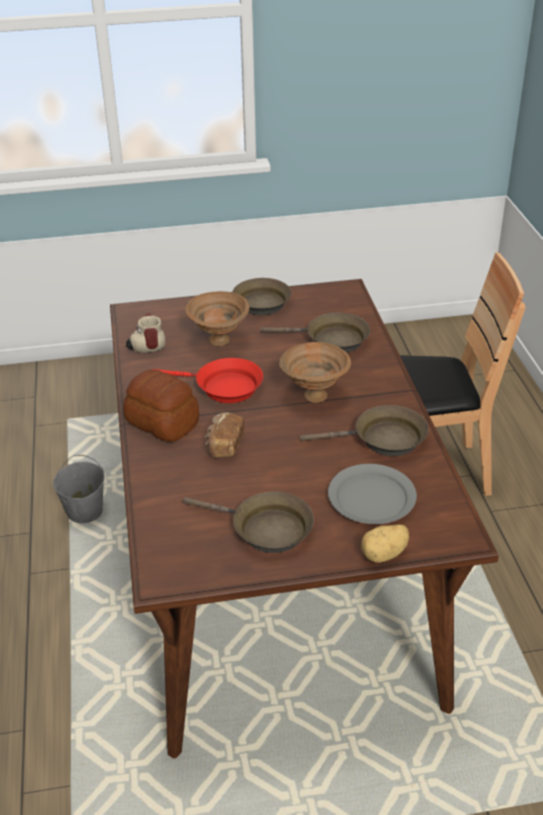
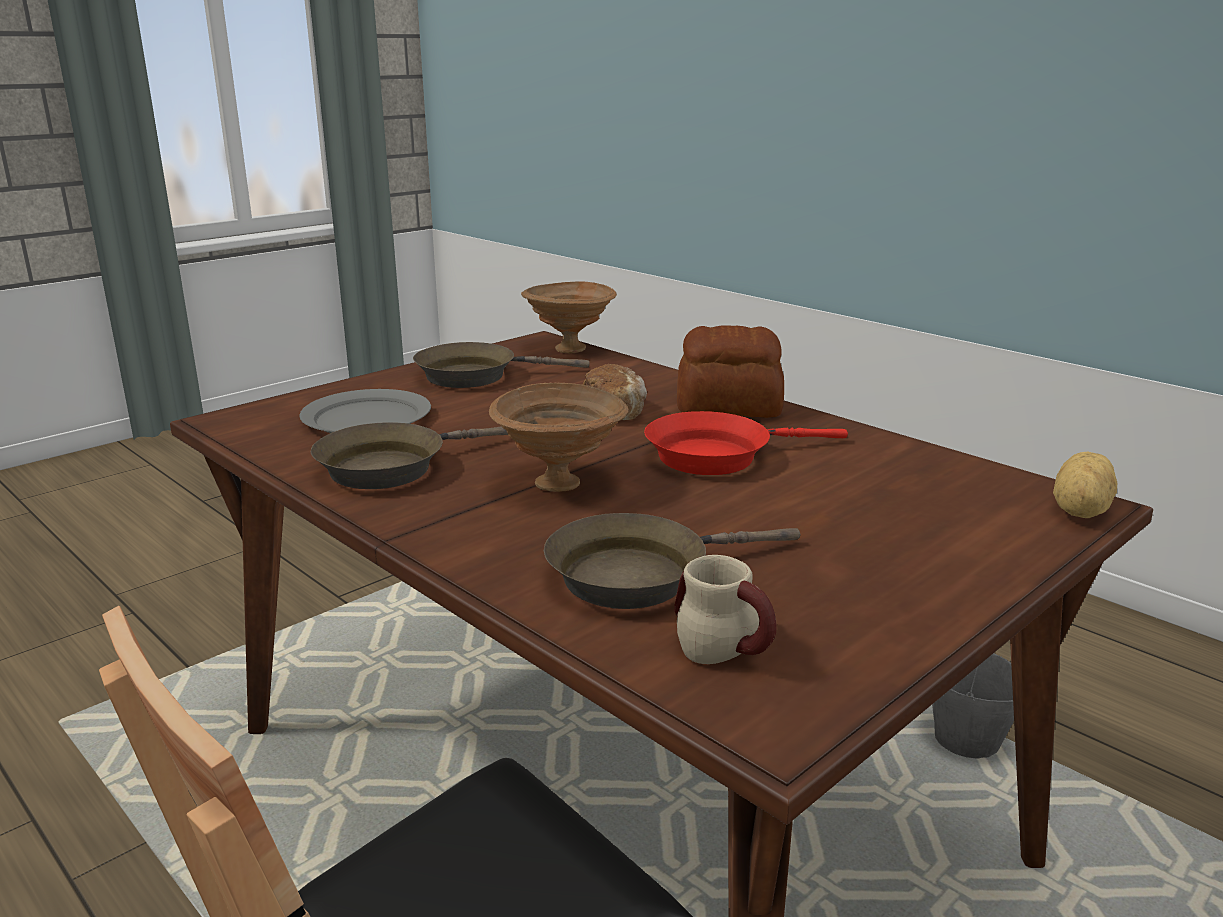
camera: 145 degrees right, 15 degrees down
mug [126,313,165,353] -> mug moved to [674,555,777,664]
brown bowl [185,291,249,346] -> brown bowl moved to [521,281,617,353]
brown frying pan [187,278,291,315] -> none
potato [361,525,409,563] -> potato moved to [1053,452,1117,518]

